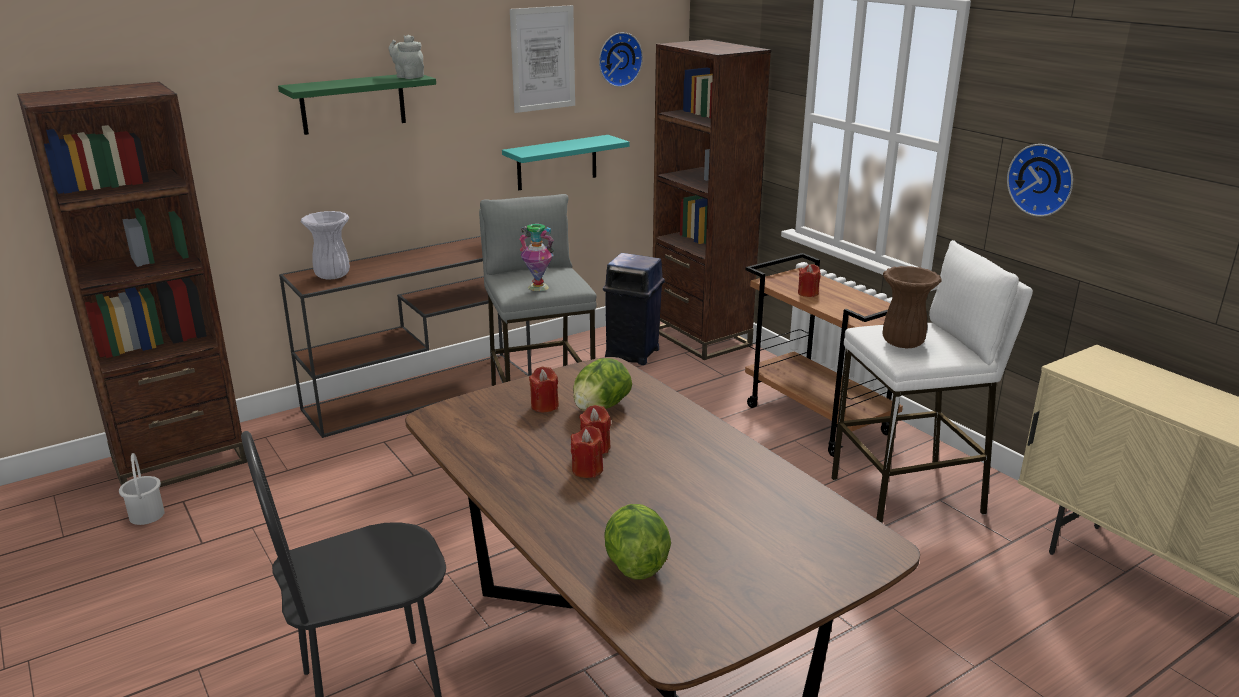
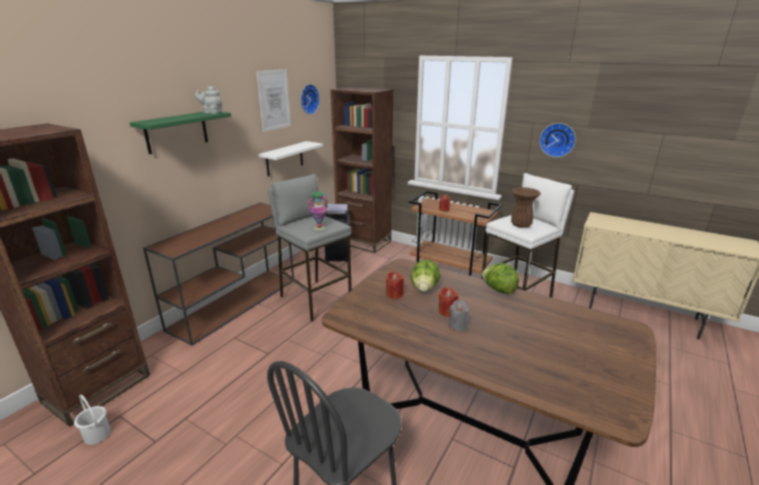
camera: 25 degrees left, 0 degrees up
white vase [301,211,350,280] -> none
turquoise shelf [502,135,630,190] -> white shelf [258,141,323,177]
red candle [571,426,603,478] -> grey candle [449,300,469,331]
lettuce [604,504,671,579] -> lettuce moved to [482,263,519,294]

